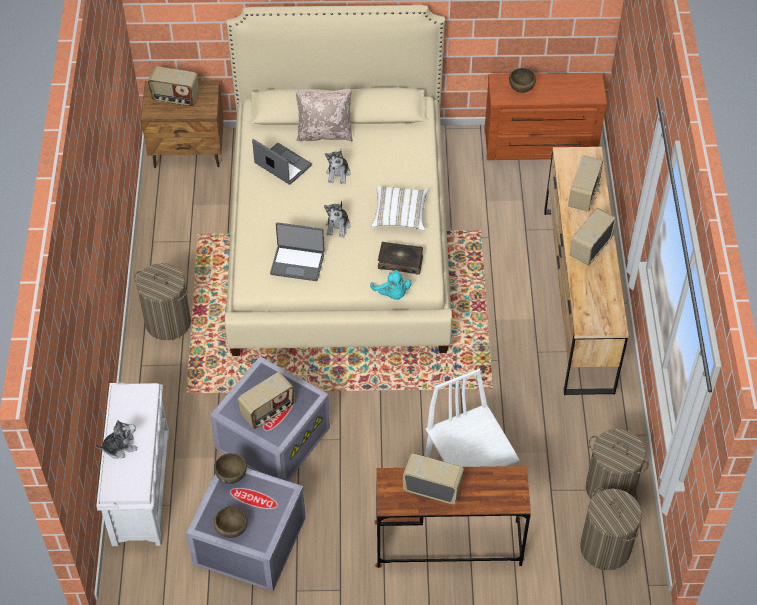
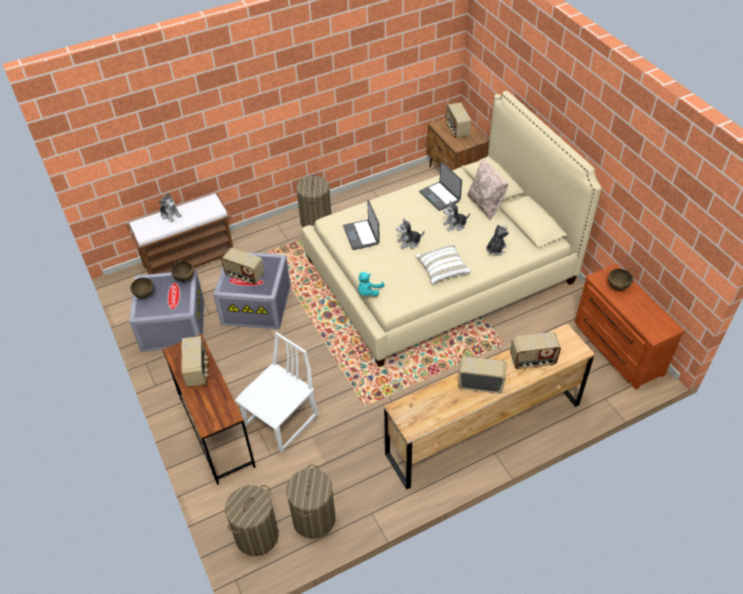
camera: 65 degrees right, 5 degrees down
white bench [96,383,169,546] -> brown bench [127,193,233,274]
laptop [252,139,312,185] -> laptop turned 135 degrees clockwise [419,162,462,211]
book [378,242,423,275] -> none
none -> plush toy [486,224,509,256]

